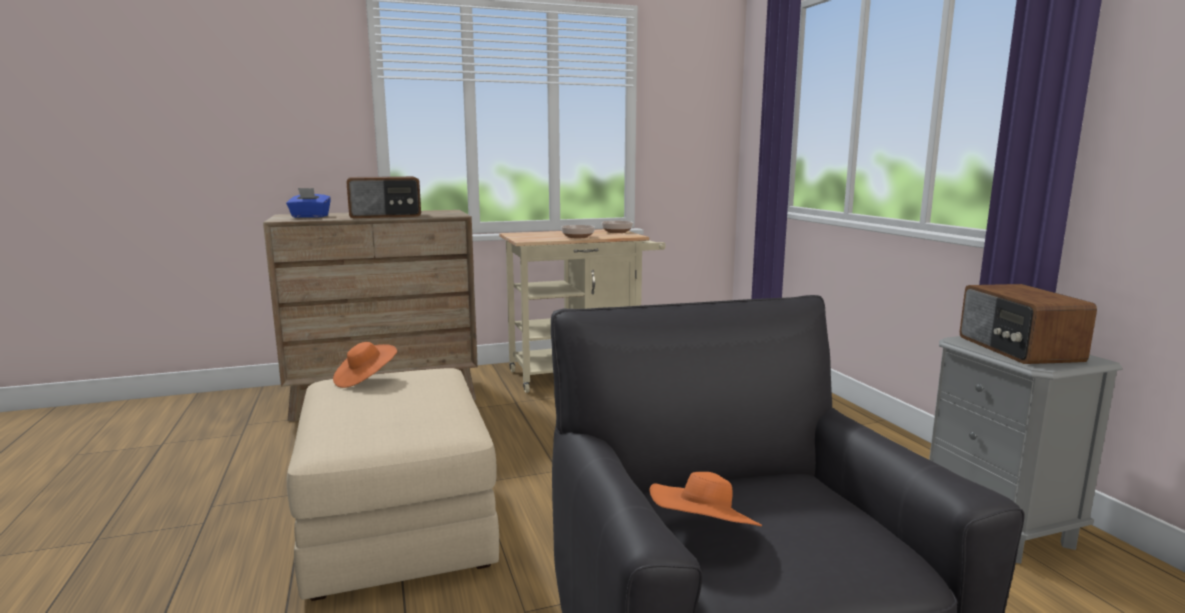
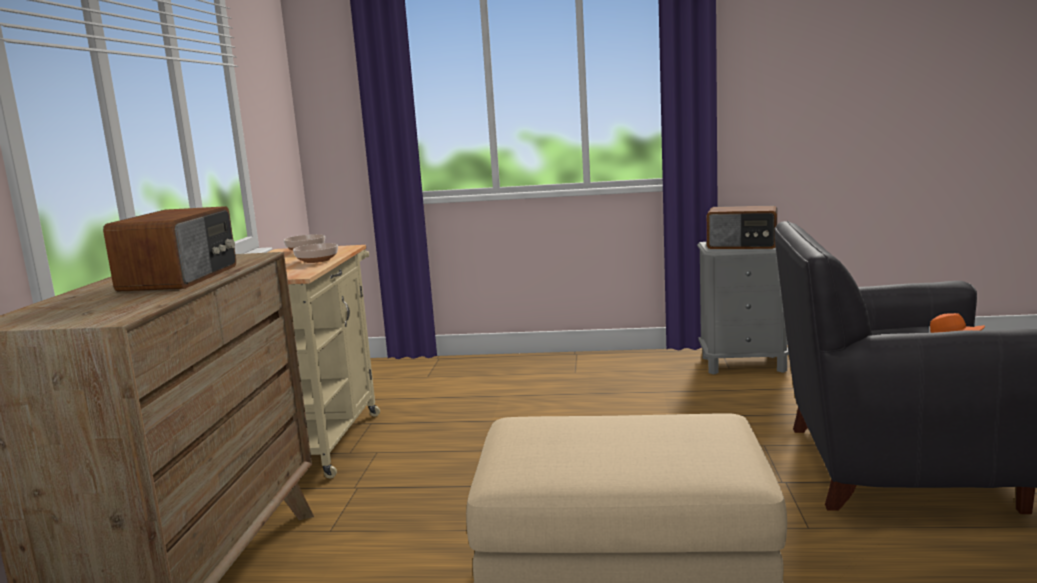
camera: 65 degrees left, 0 degrees up
blue tissue box [286,188,331,218] -> none
orange hat [333,342,397,388] -> none

